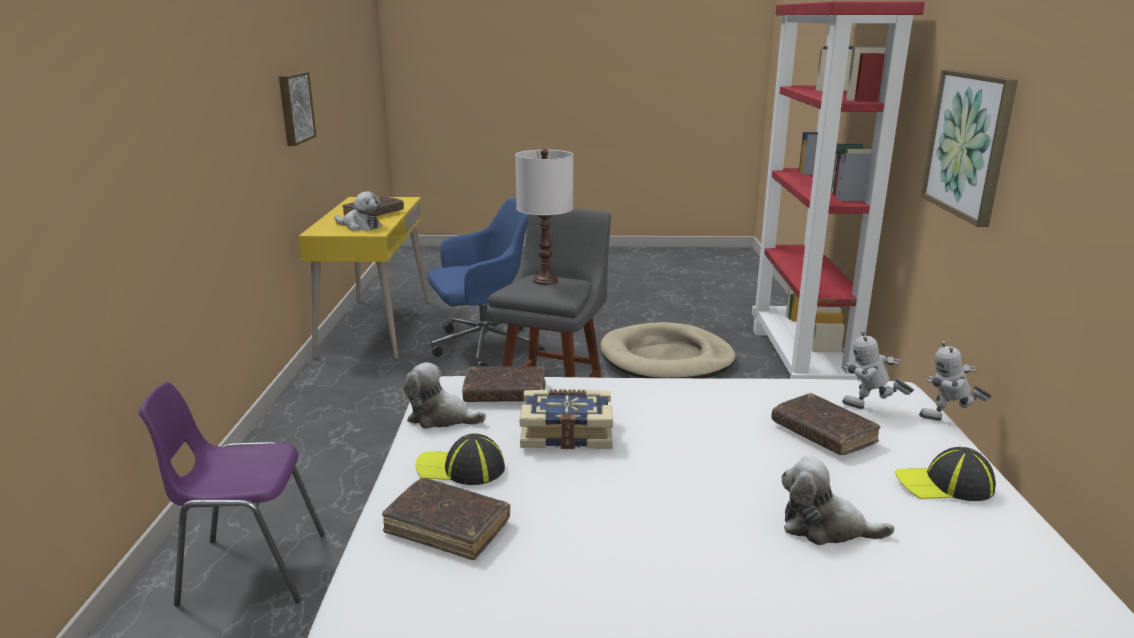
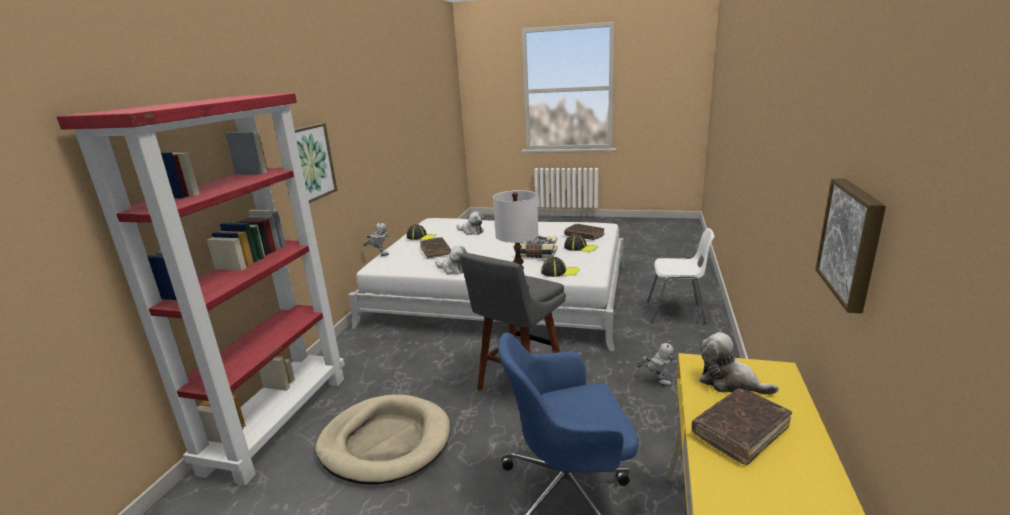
camera: 165 degrees left, 0 degrees up
purple chair [139,382,325,607] -> white chair [647,228,714,324]
plush toy [403,362,486,429] -> plush toy moved to [435,246,467,275]
brown book [462,366,545,402] -> cap [541,257,579,277]
toy robot [842,330,914,409] -> toy robot moved to [636,341,677,387]

